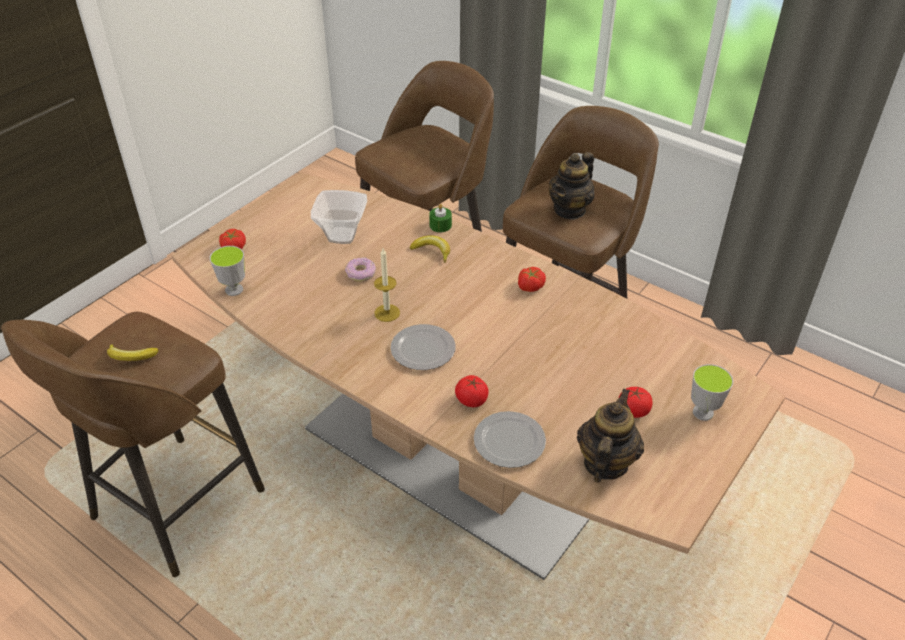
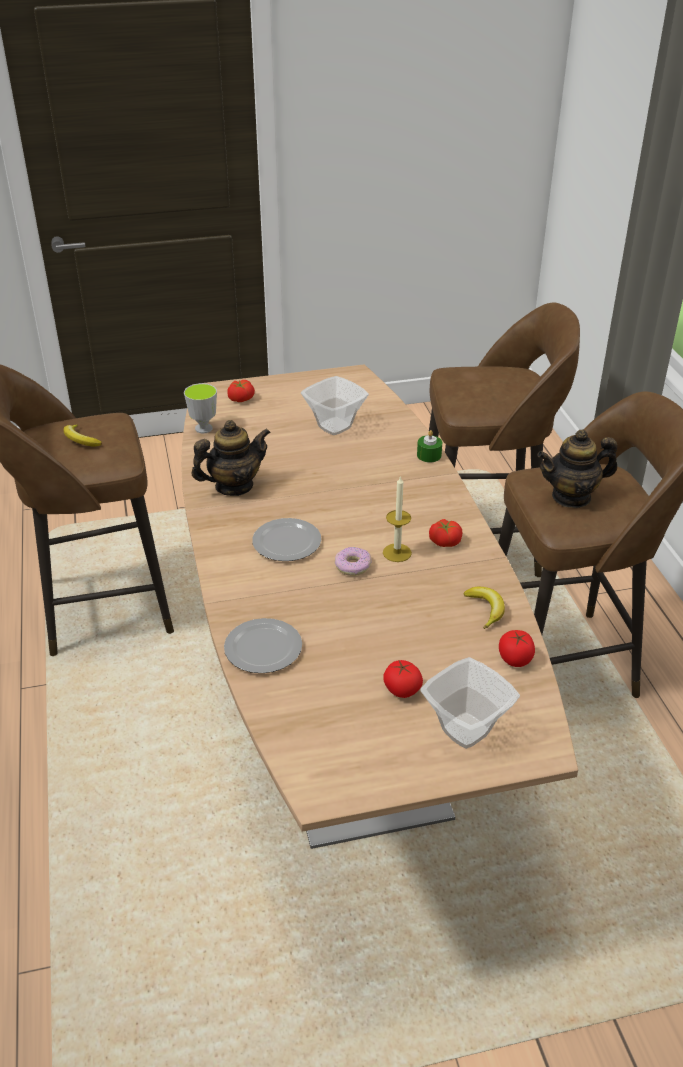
camera: 40 degrees right, 5 degrees down
donut [345,257,376,282] -> donut moved to [334,547,372,576]
candle [374,248,400,322] -> candle moved to [383,475,412,562]
banana [410,235,450,263] -> banana moved to [464,587,505,629]
tomato [455,375,489,407] -> tomato moved to [499,630,535,667]
teapot [577,389,644,483] -> teapot moved to [191,420,271,496]
cup [691,364,733,421] -> bowl [420,657,520,749]

